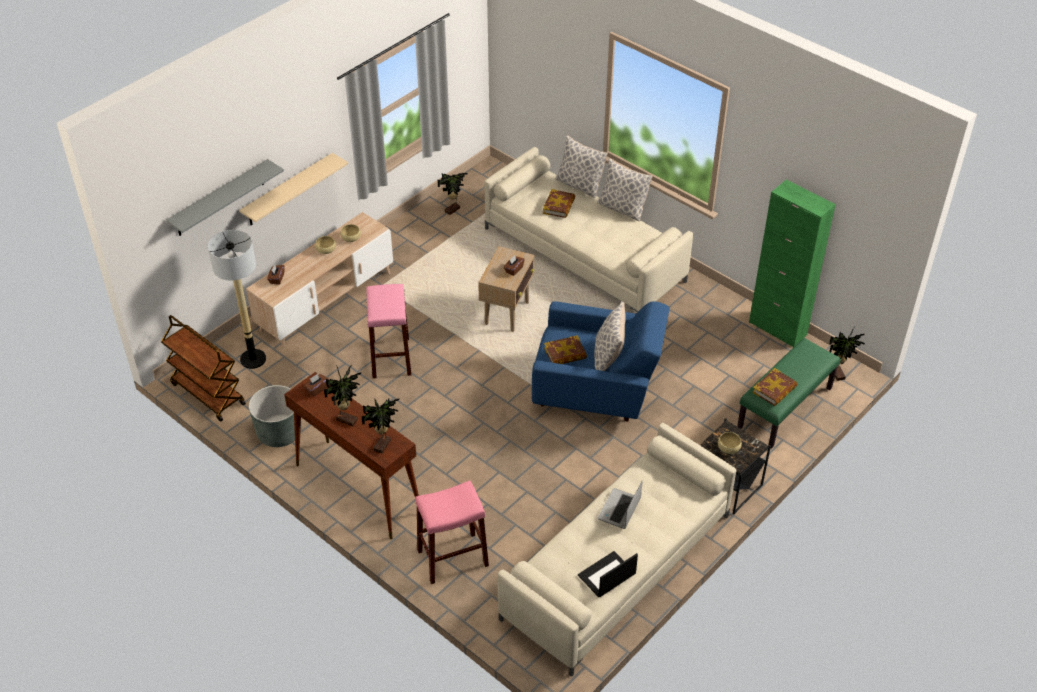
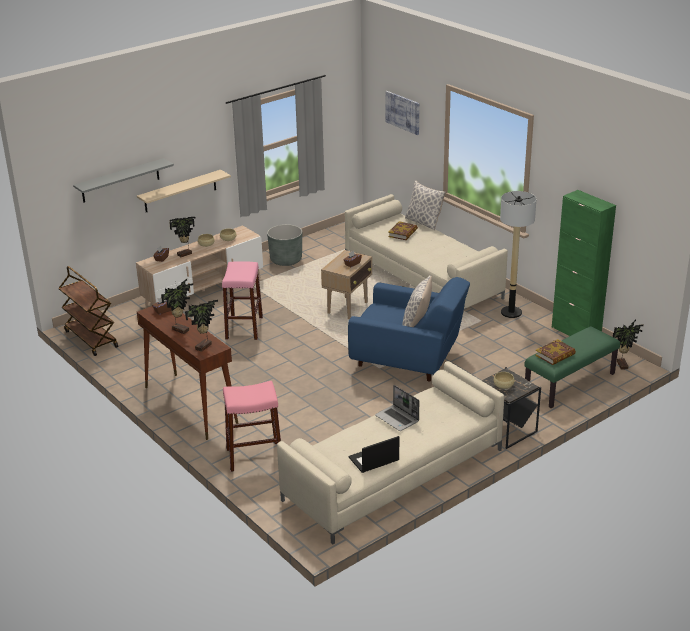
camera: 10 degrees right, 15 degrees down
floor lamp [208,230,266,369] -> floor lamp moved to [500,191,536,318]
grey planter [249,385,302,447] -> grey planter moved to [267,224,302,266]
potted plant [437,173,468,215] -> potted plant moved to [169,217,196,257]
book [544,335,587,364] -> none
pillow [597,158,653,221] -> none
laptop [598,480,643,529] -> laptop turned 75 degrees counterclockwise [375,385,419,431]
none -> picture [385,91,420,135]

